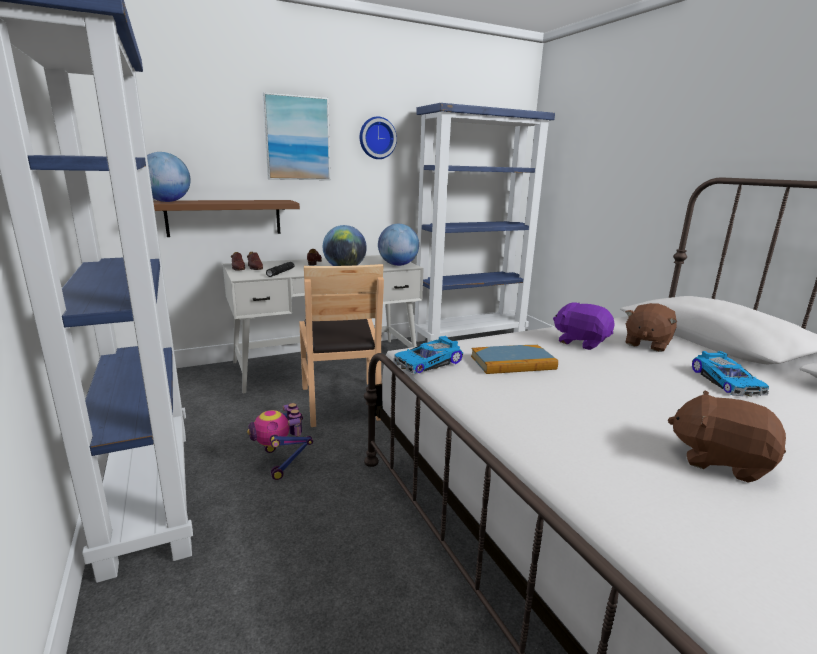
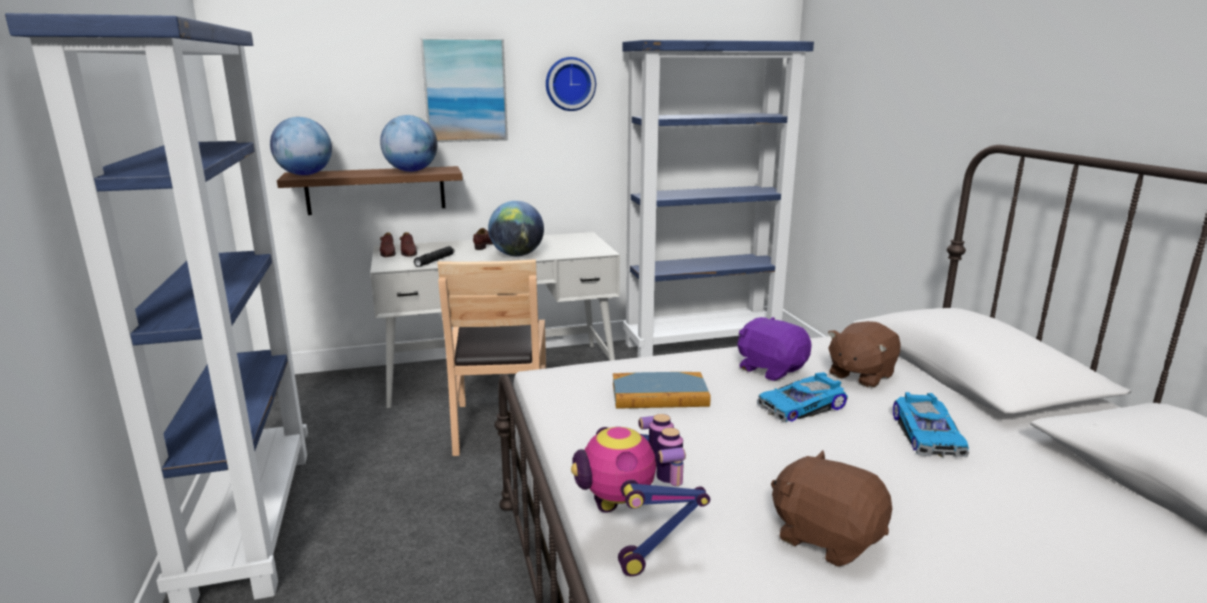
camera: 10 degrees right, 0 degrees up
toy robot [247,403,313,480] -> toy robot moved to [571,414,710,577]
globe [378,224,419,266] -> globe moved to [380,115,438,172]
toy car [393,336,463,374] -> toy car moved to [757,372,848,423]

